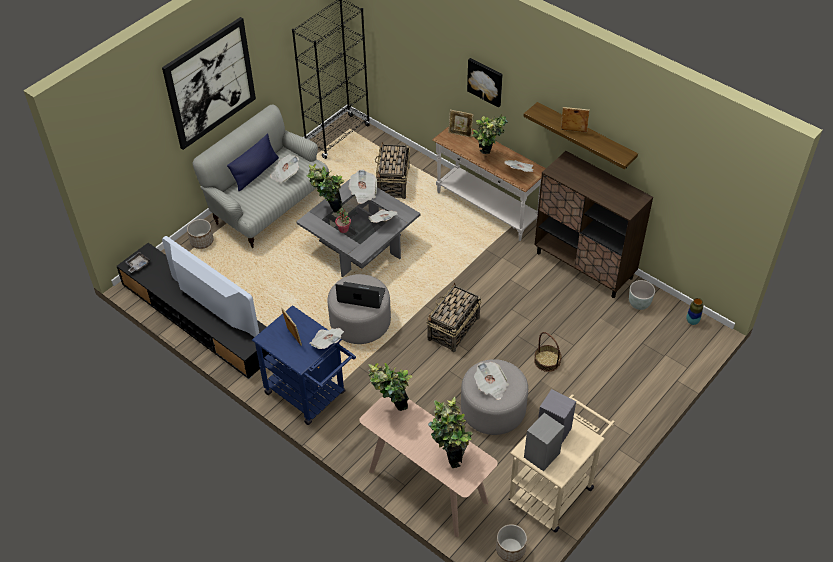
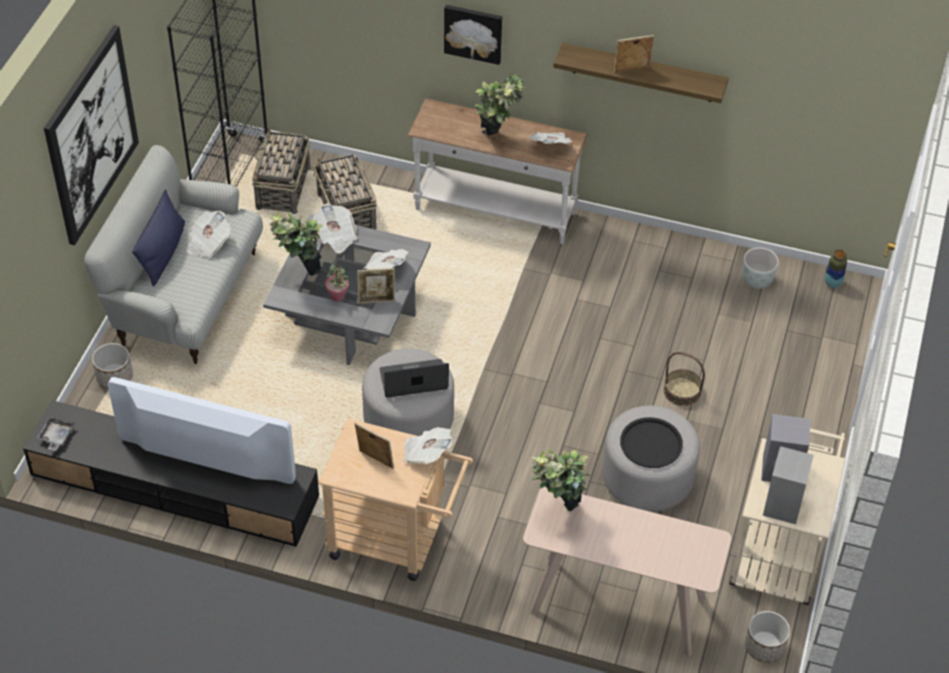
camera: 25 degrees left, 0 degrees up
blue cart [252,305,356,425] -> beige cart [319,418,473,581]
basket [426,282,482,352] -> basket moved to [252,128,310,214]
potted plant [428,397,473,468] -> none
picture frame [448,110,473,137] -> picture frame moved to [357,268,395,304]
newspaper [474,362,509,400] -> black tray [620,417,683,468]
brown cabinet [534,151,653,298] -> none

